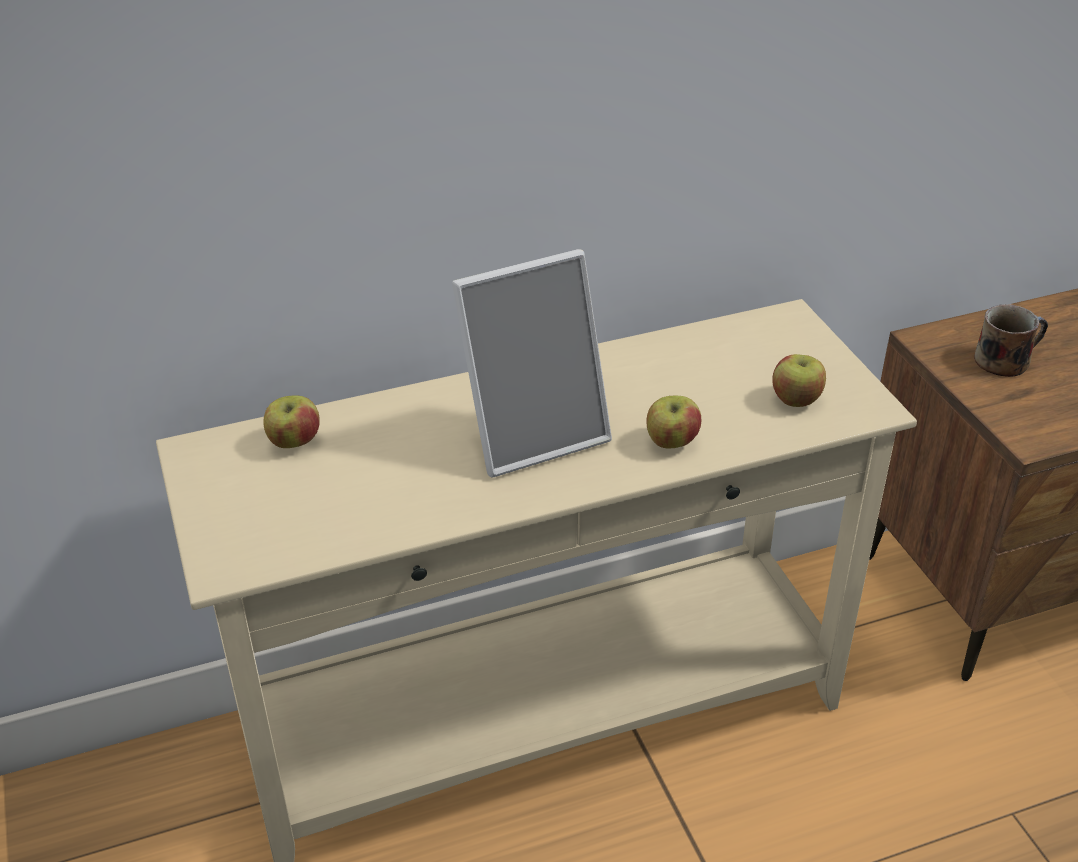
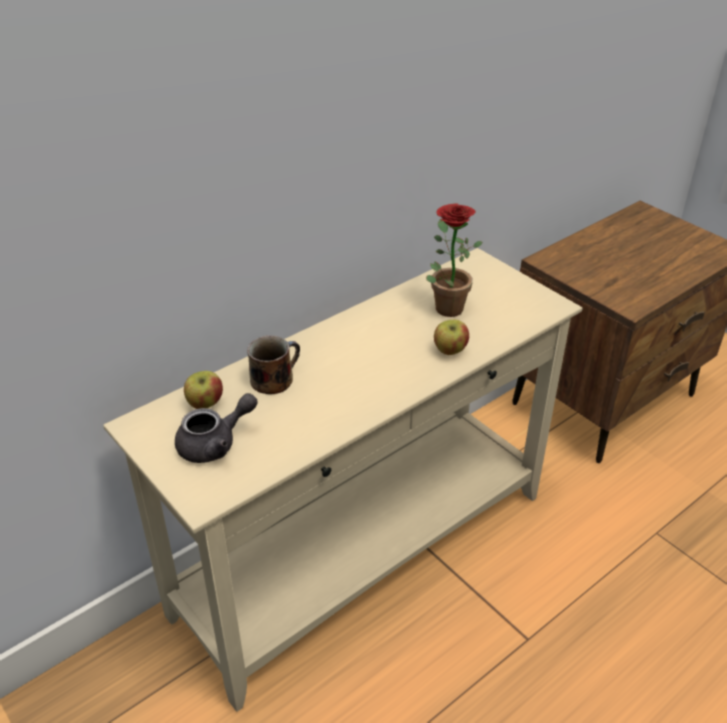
camera: 20 degrees left, 0 degrees up
picture frame [452,249,612,478] -> none
apple [772,354,826,407] -> none
mug [974,304,1048,377] -> mug moved to [247,335,300,394]
none -> grey teapot [175,393,258,463]
none -> potted plant [426,204,483,317]

